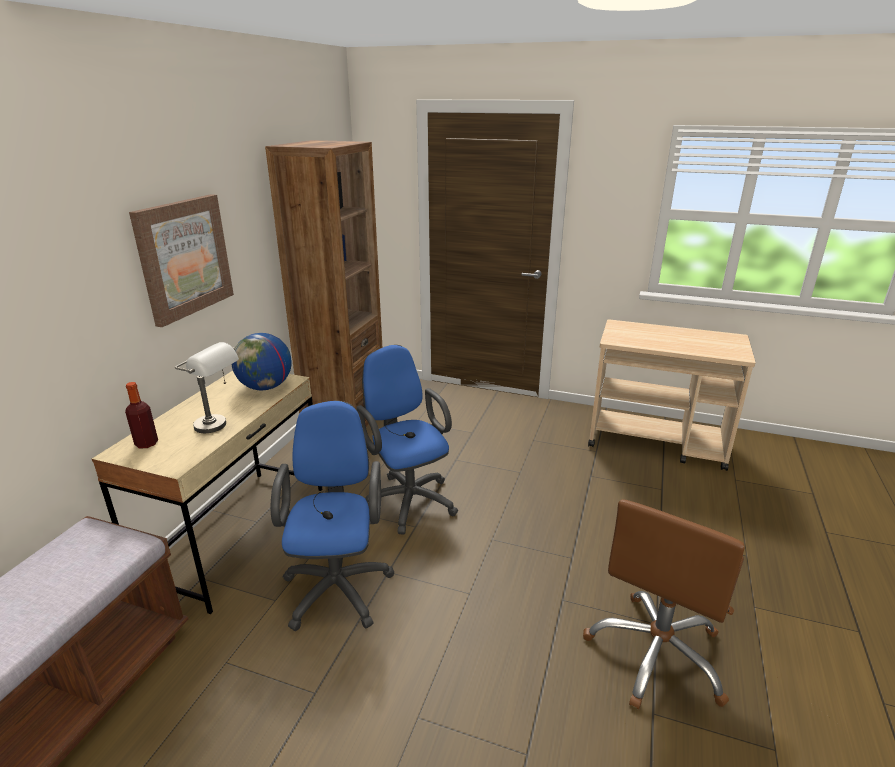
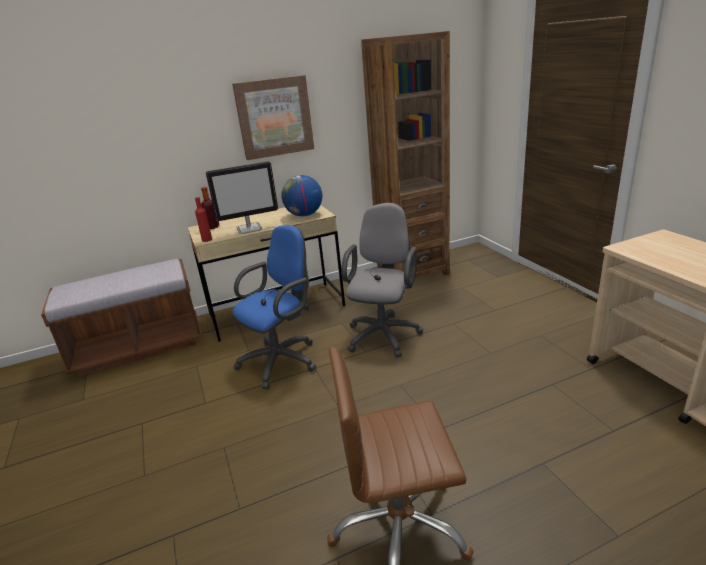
camera: 50 degrees right, 0 degrees up
grey table lamp [175,342,239,433] -> monitor [206,161,278,234]
blue office chair [356,345,458,535] -> grey office chair [341,203,423,358]
none -> red bottle [195,197,212,242]

